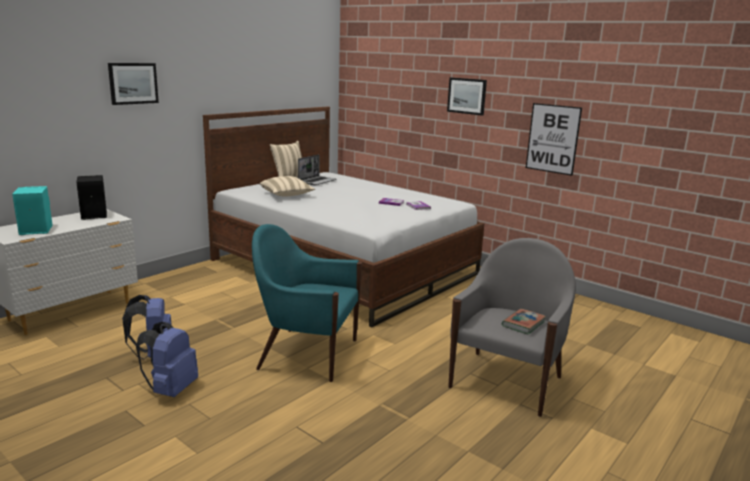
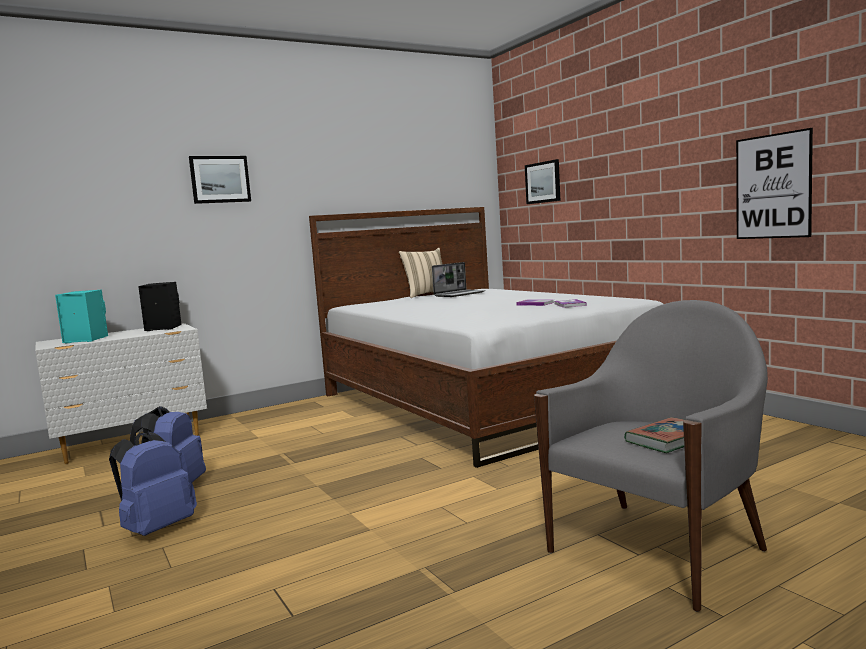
camera: 20 degrees right, 10 degrees down
turquoise armchair [252,224,362,382] -> none
beige pillow [259,176,315,196] -> none
picture [447,77,487,116] -> picture moved to [525,159,560,204]

